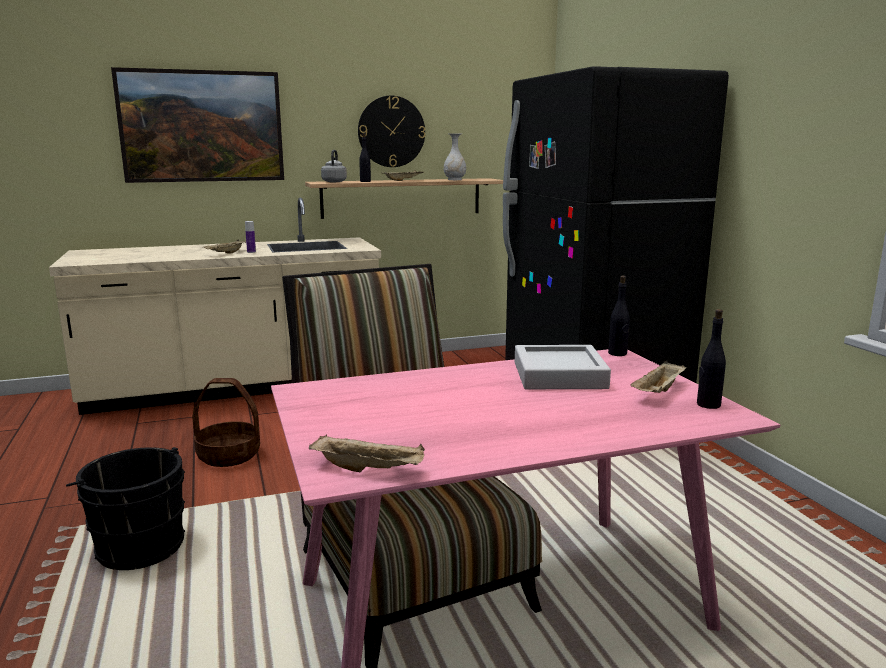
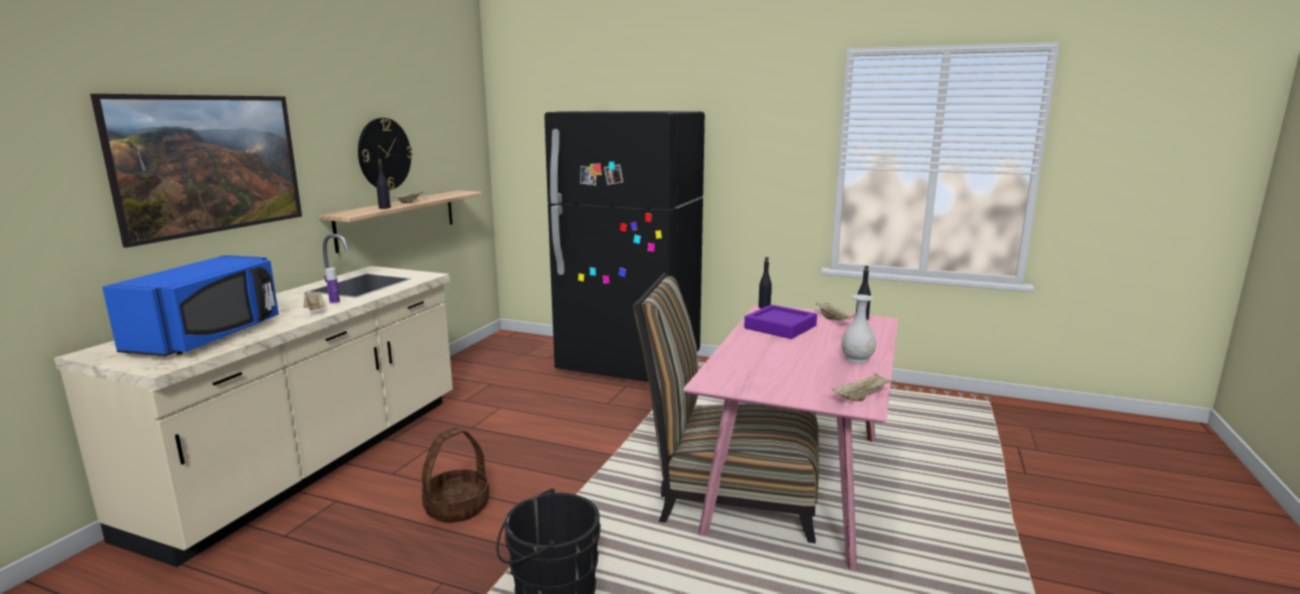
camera: 50 degrees left, 0 degrees up
grey kettle [321,150,347,182] -> none
white vase [444,133,466,180] -> white vase moved to [841,294,876,363]
grey tray [515,345,611,389] -> purple tray [744,305,817,339]
none -> blue microwave [102,255,279,357]

